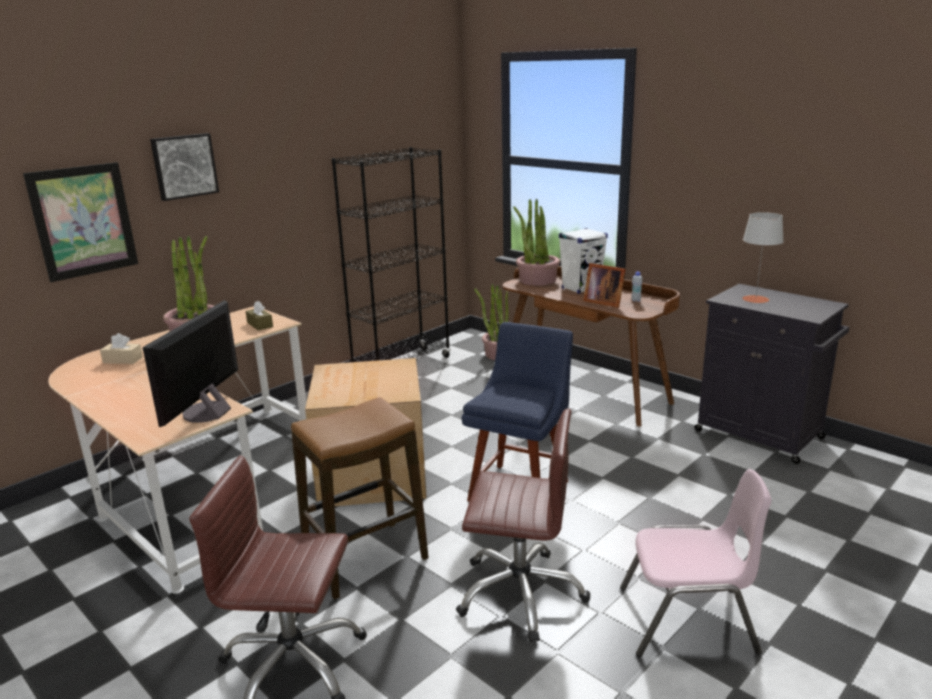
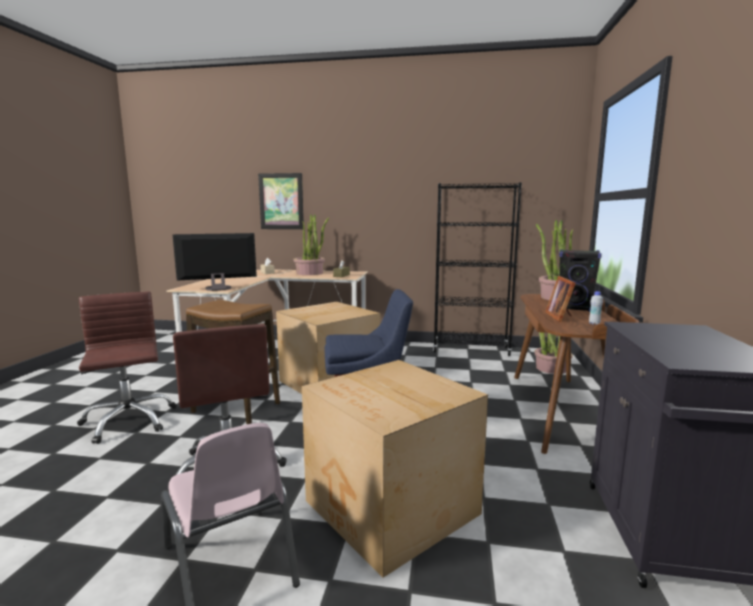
camera: 55 degrees right, 10 degrees down
picture [150,133,219,201] -> none
white speaker [559,228,608,294] -> black speaker [559,249,602,312]
grey table lamp [742,212,784,303] -> none
none -> cardboard box [302,360,488,578]

